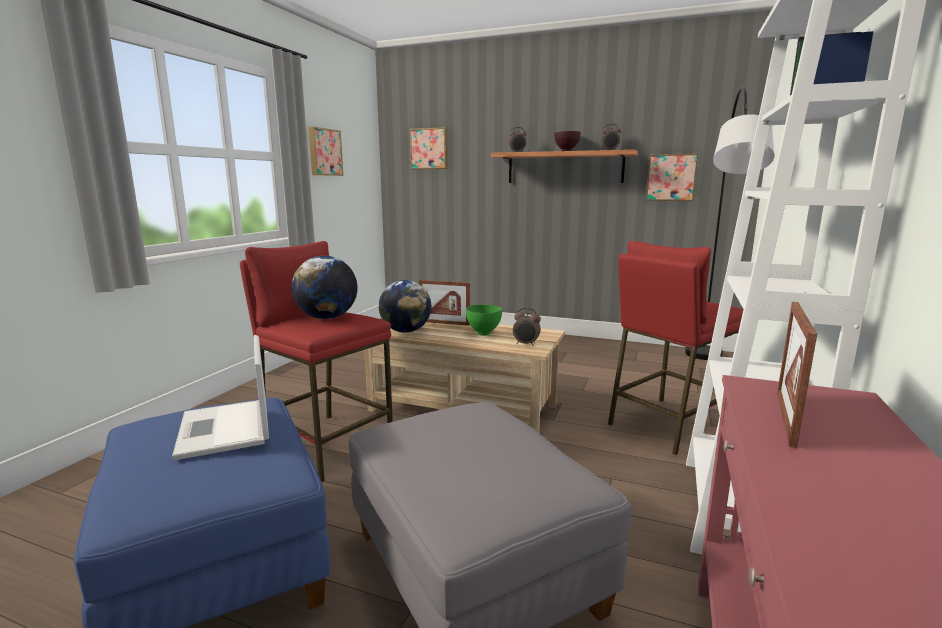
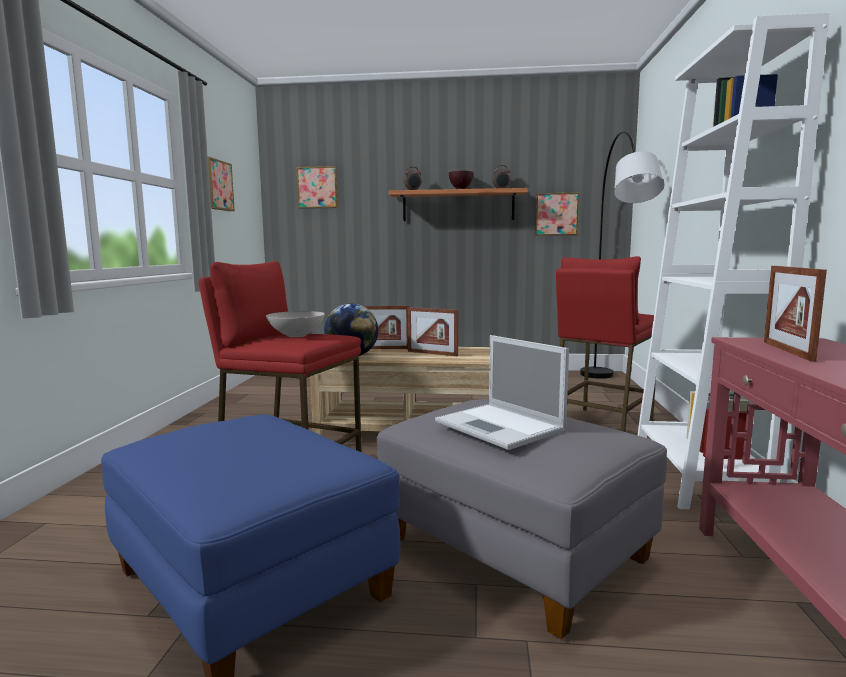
camera: 15 degrees left, 5 degrees down
laptop [172,335,269,460] -> laptop moved to [435,335,569,450]
globe [291,256,358,319] -> white bowl [266,311,325,337]
green bowl [466,304,502,336] -> picture frame [407,307,458,356]
alarm clock [513,308,541,346] -> none

